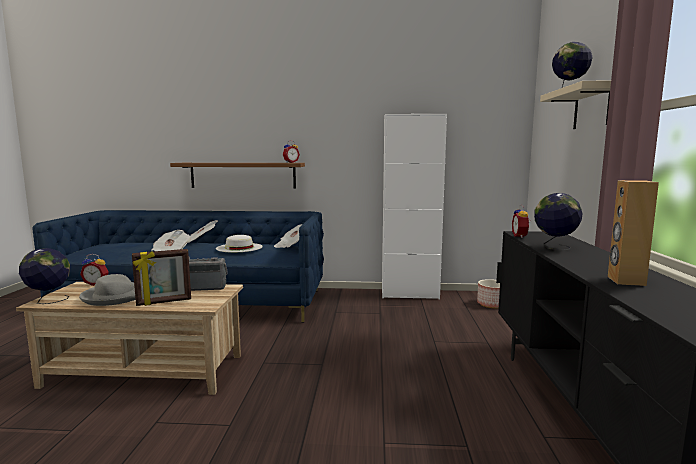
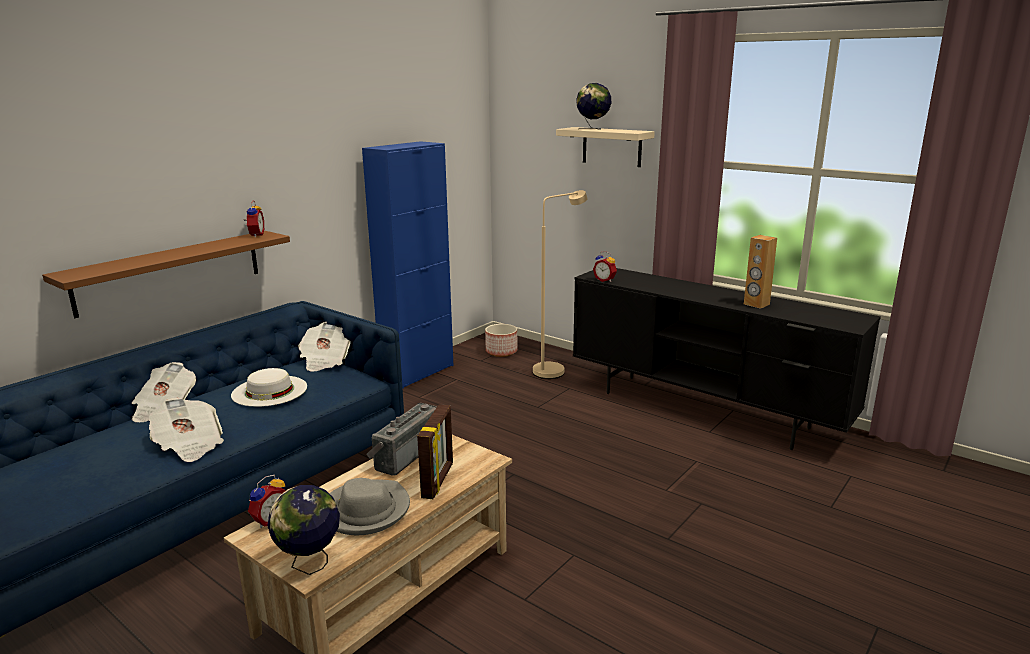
camera: 55 degrees left, 10 degrees up
white cabinet [382,114,447,299] -> blue cabinet [362,141,453,389]
globe [534,193,583,250] -> none
none -> beige floor lamp [533,190,588,379]

